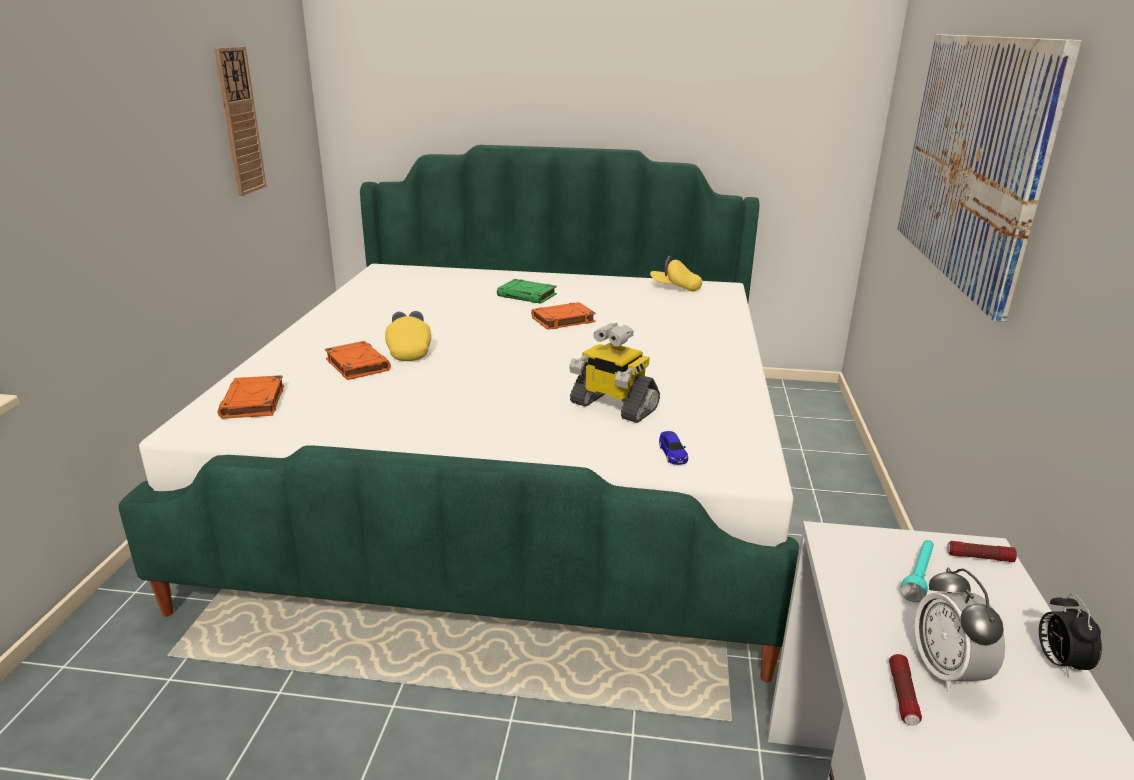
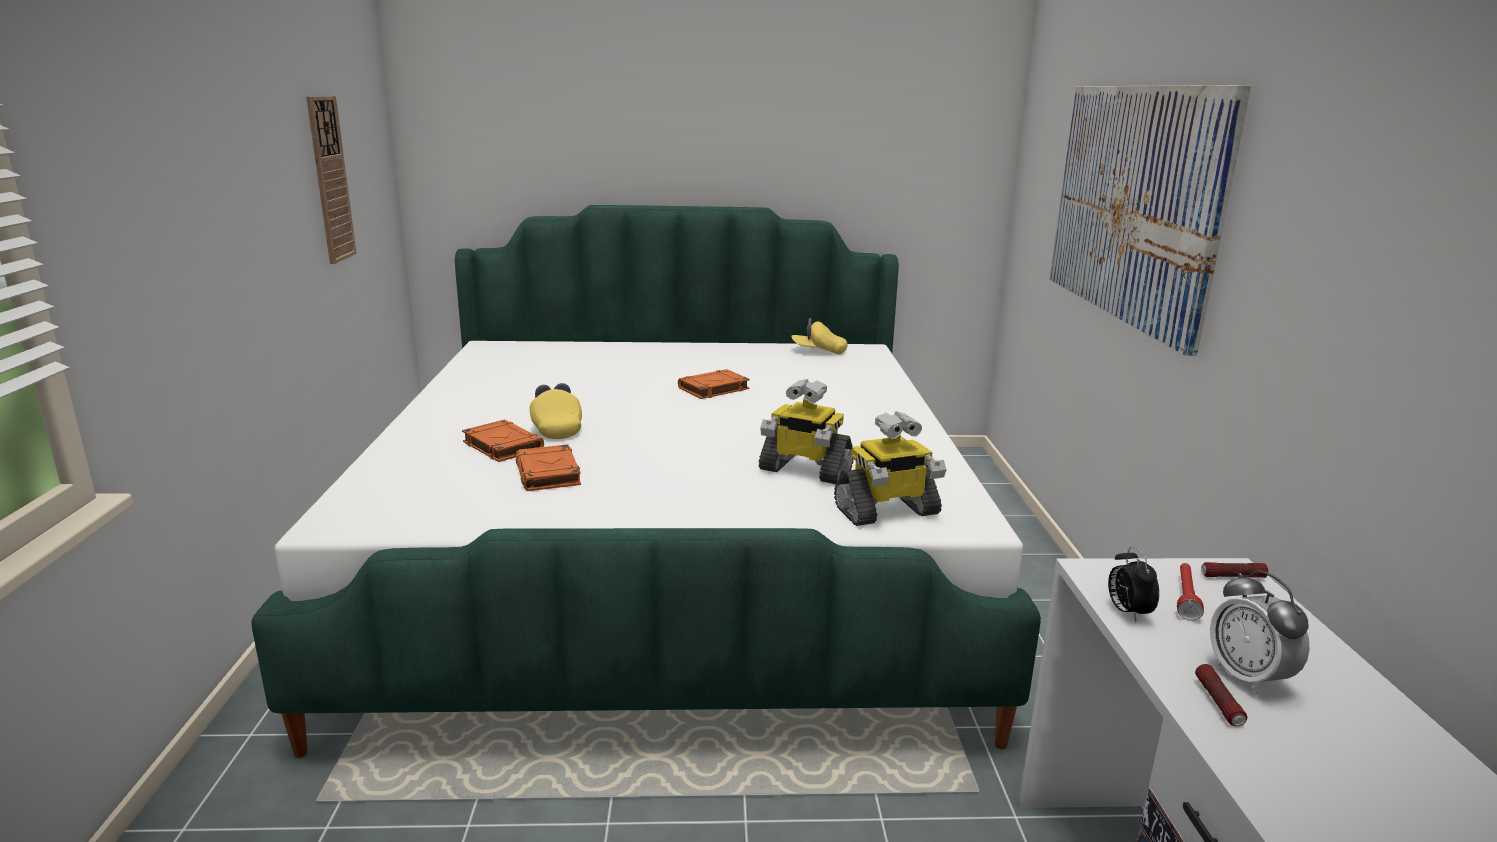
camera: 10 degrees left, 5 degrees down
orange book [218,375,284,419] -> orange book moved to [515,444,581,491]
green book [497,279,557,304] -> none
toy car [659,431,688,465] -> toy robot [834,411,946,526]
turquoise flashlight [900,540,934,602] -> red flashlight [1177,563,1204,621]
alarm clock [1039,593,1102,678] -> alarm clock moved to [1108,546,1159,622]

